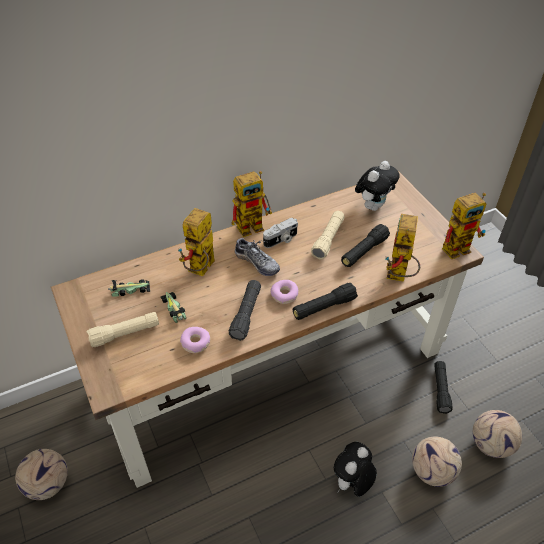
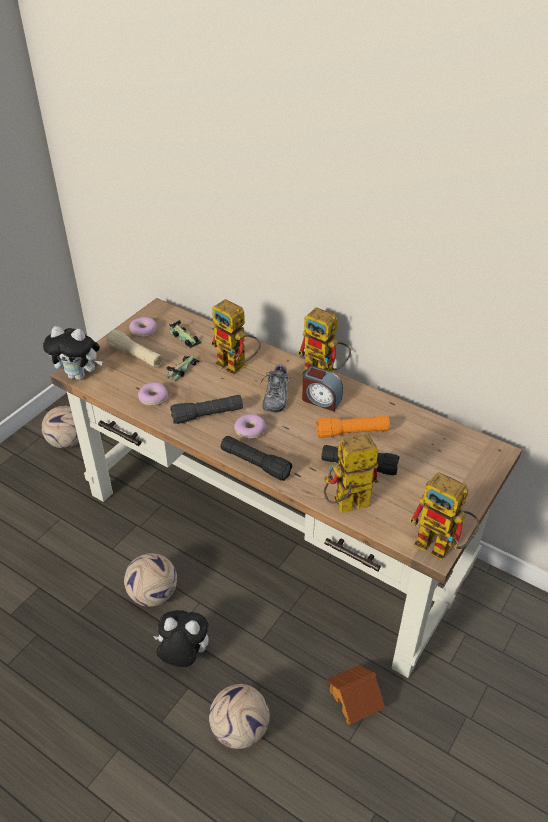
camera: 60 degrees right, 5 degrees down
toy robot [178,208,215,276] -> toy robot turned 135 degrees counterclockwise [210,299,261,375]
camera [263,218,298,248] -> alarm clock [302,366,343,412]
beige flashlight [311,211,345,260] -> orange flashlight [316,415,390,438]
plush toy [355,161,400,211] -> plush toy moved to [43,326,103,380]
black flashlight [434,361,453,414] -> toy house [326,665,385,725]
football [473,410,522,458] -> football moved to [124,553,177,607]
none -> donut [129,317,156,338]

